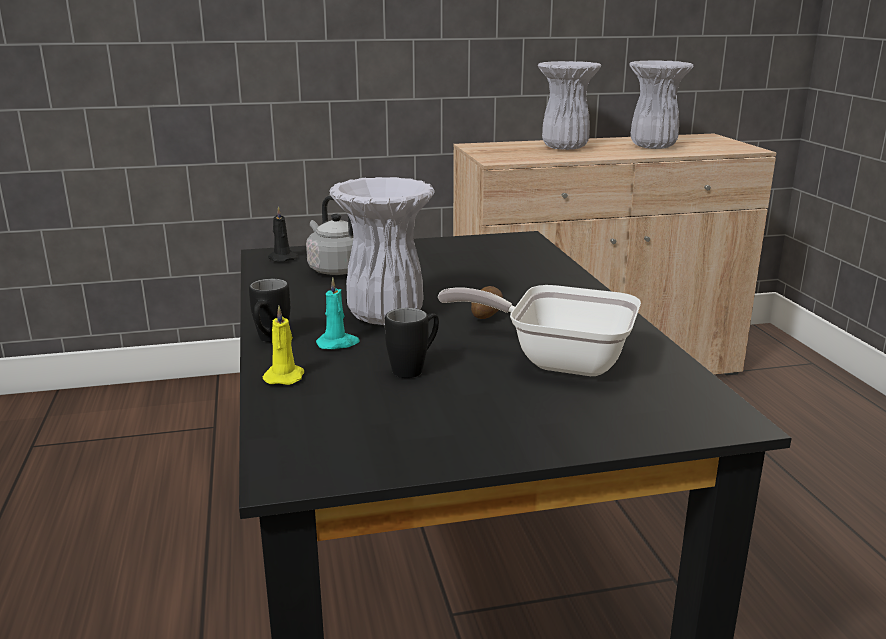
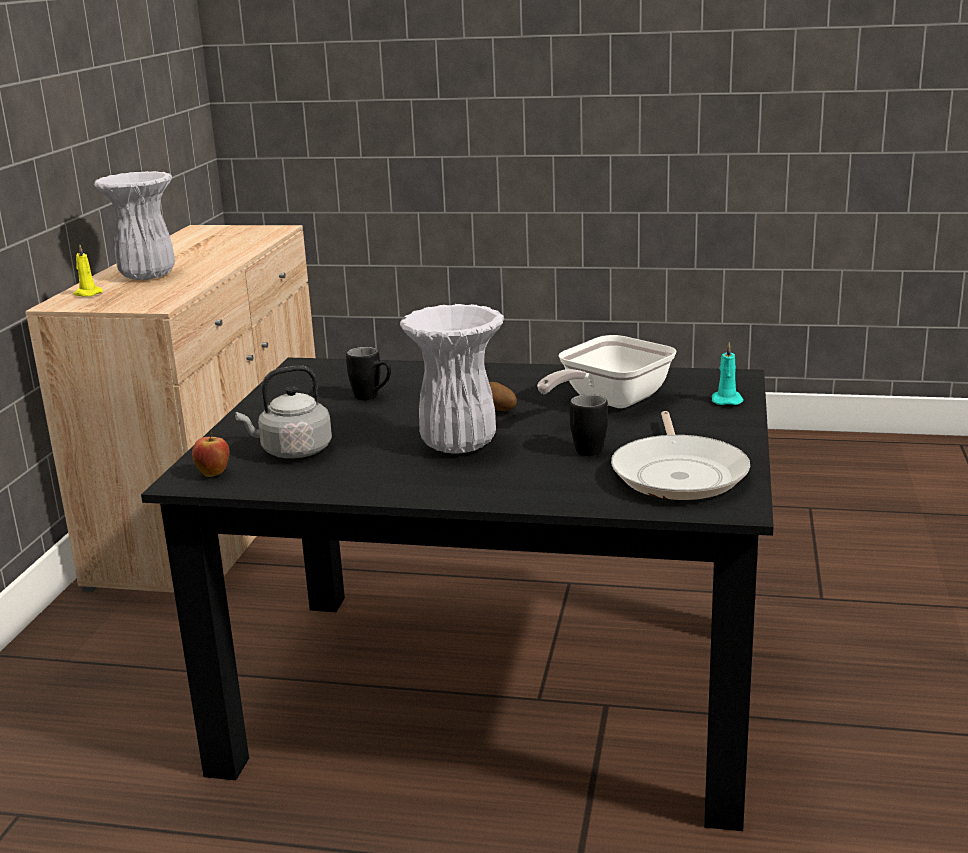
camera: 65 degrees left, 0 degrees up
black mug [249,279,290,342] -> black mug moved to [346,347,391,401]
yellow candle [263,306,304,385] -> yellow candle moved to [74,244,103,296]
black candle [268,206,298,262] -> apple [192,430,229,477]
turquoise candle [316,277,360,349] -> turquoise candle moved to [712,343,744,405]
white vase [629,61,694,149] -> none
none -> frying pan [611,411,750,500]

